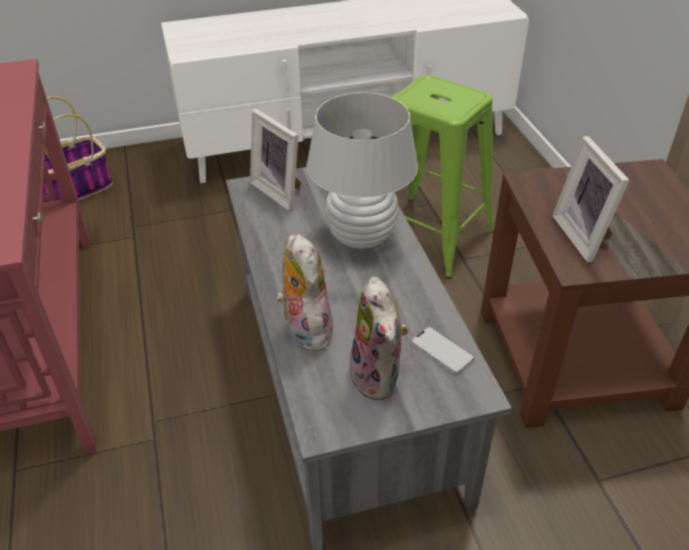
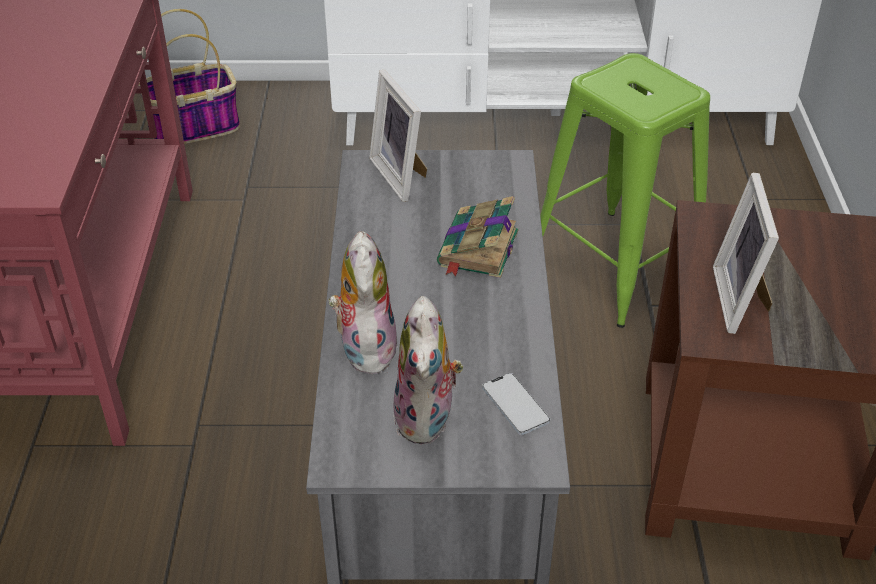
camera: 15 degrees right, 0 degrees up
white table lamp [307,92,418,249] -> book [437,196,518,278]

